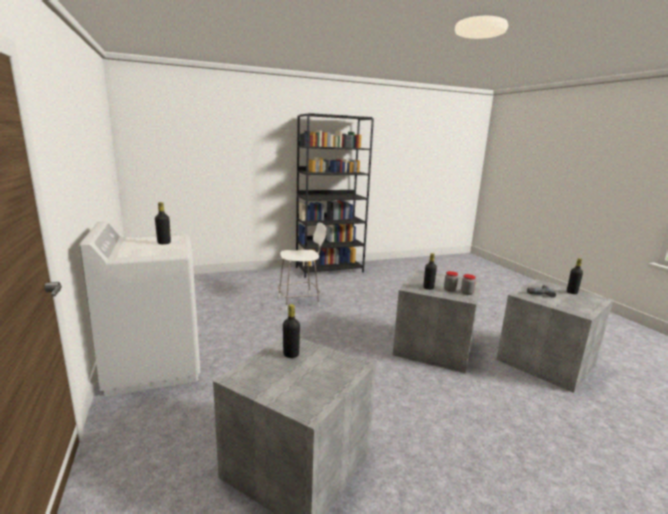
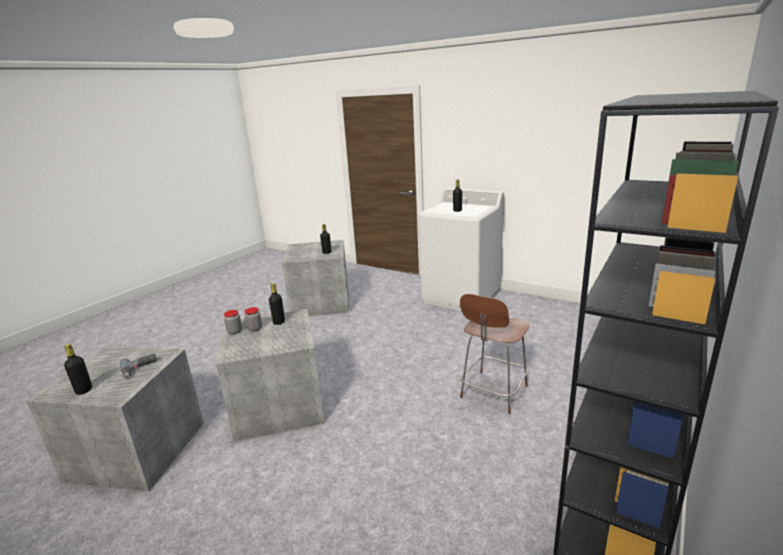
camera: 145 degrees right, 5 degrees up
white chair [278,223,326,310] -> brown chair [460,294,529,414]

